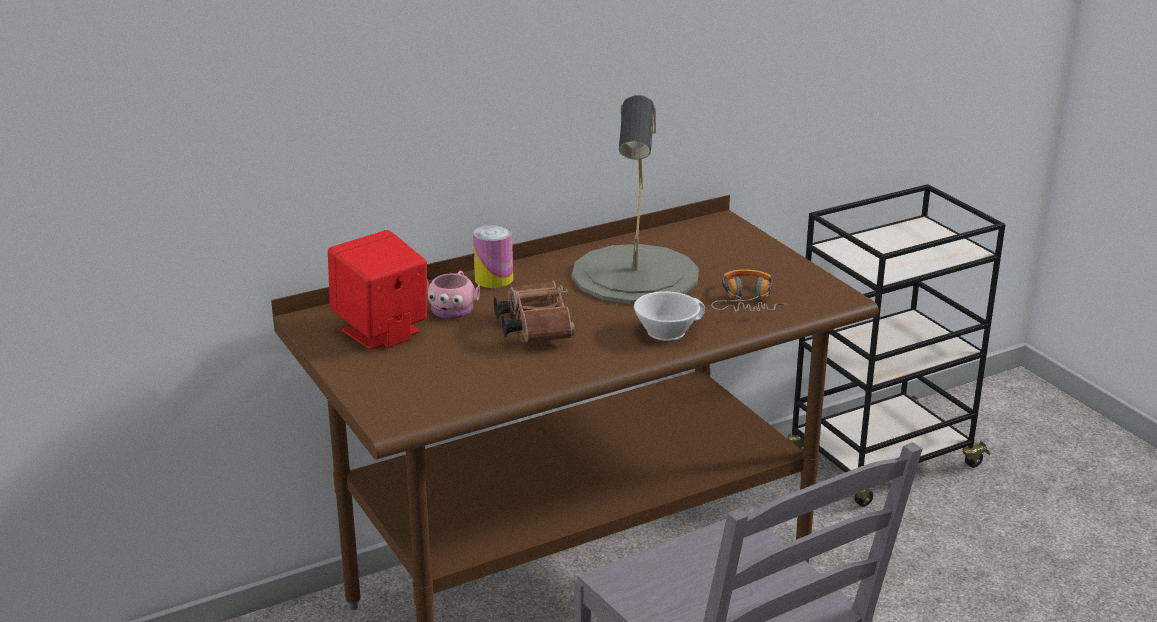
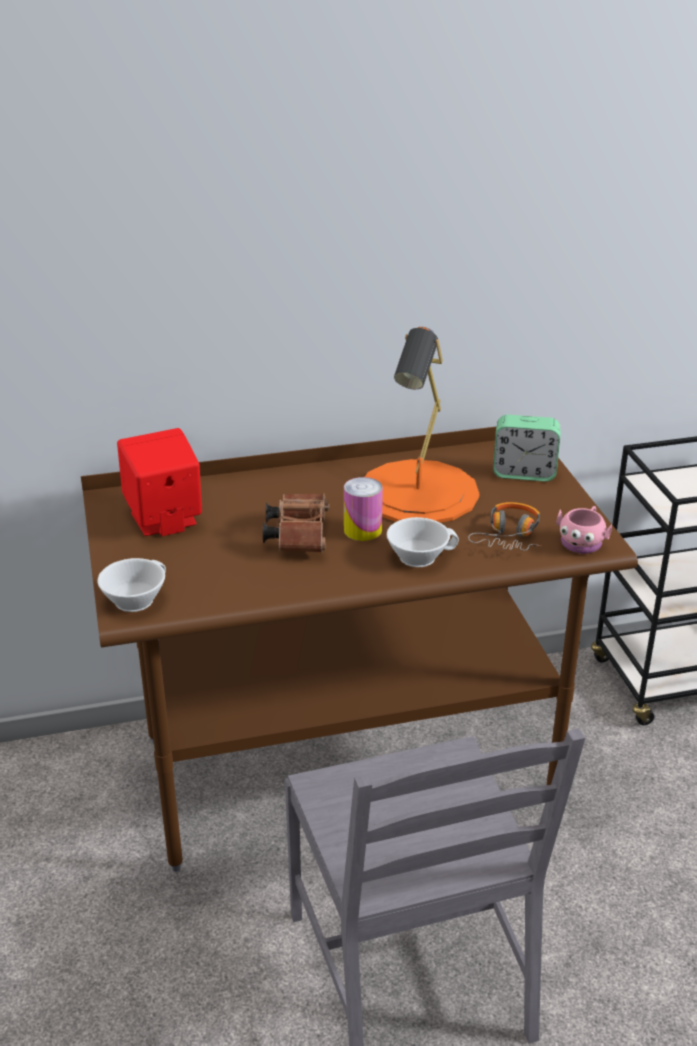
camera: 15 degrees right, 5 degrees up
pink mug [427,271,480,319] -> pink mug moved to [556,506,612,554]
can [473,225,513,288] -> can moved to [344,477,383,541]
grey table lamp [572,95,699,304] -> orange table lamp [365,327,479,523]
none -> white cup [97,558,166,612]
none -> alarm clock [493,415,561,482]

